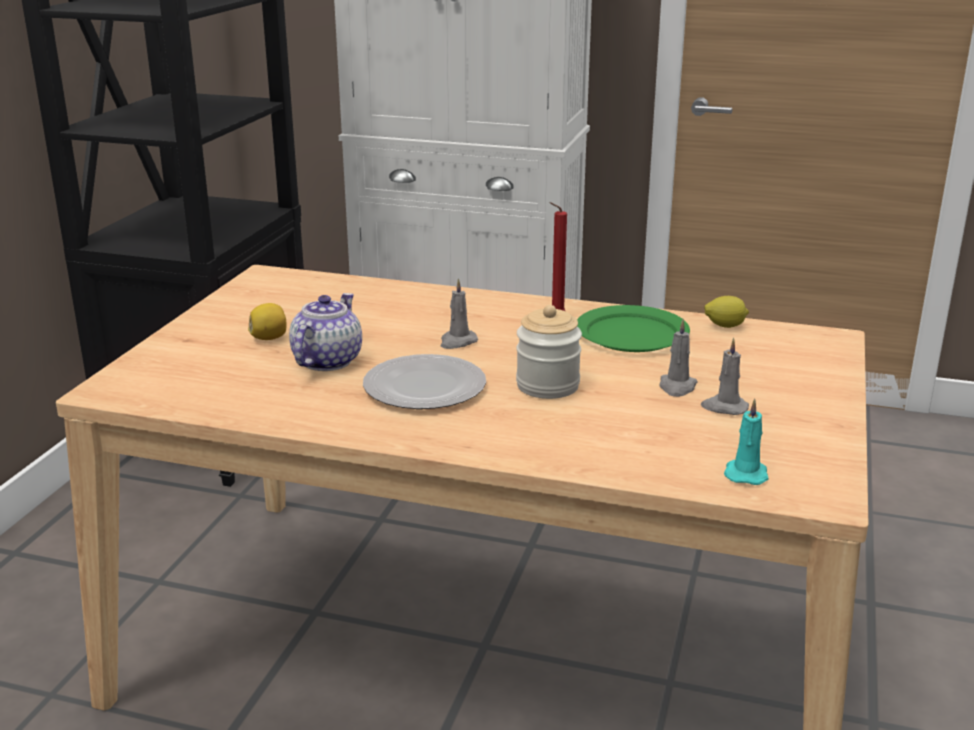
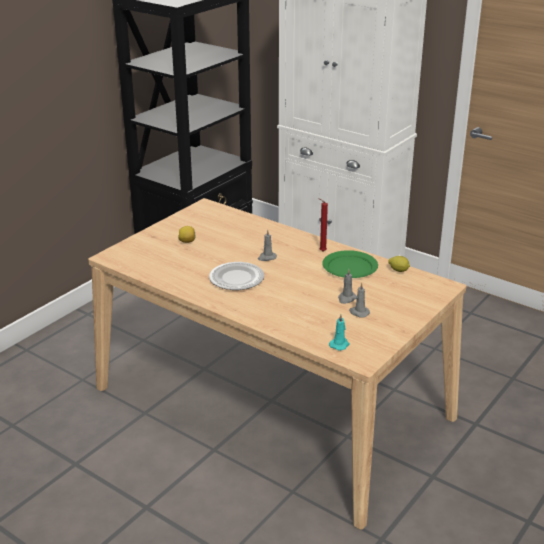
camera: 20 degrees right, 5 degrees up
teapot [289,293,362,371] -> none
jar [516,305,582,399] -> none

